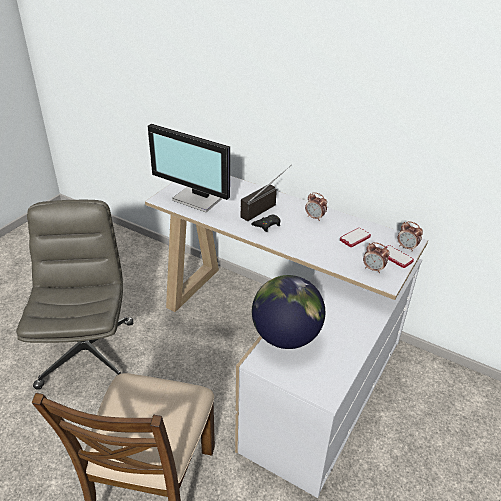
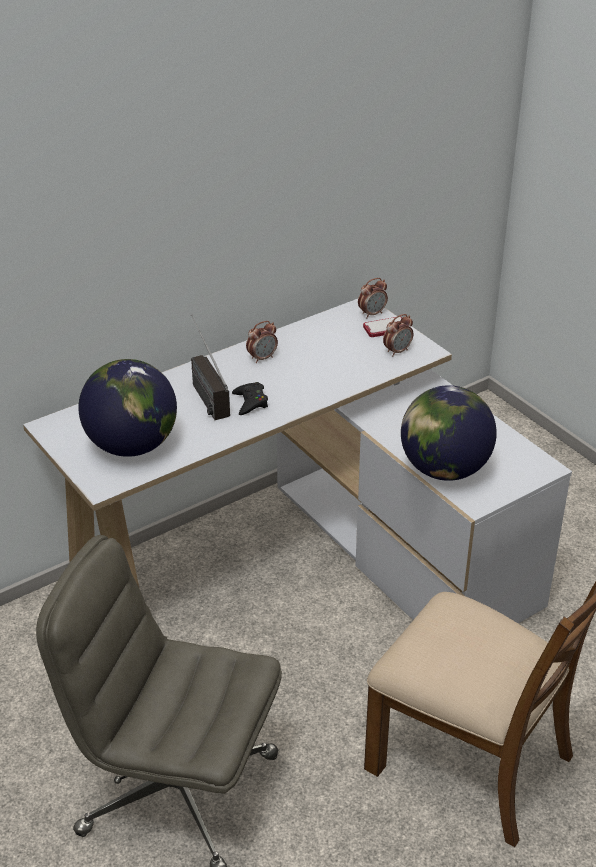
camera: 65 degrees left, 0 degrees up
monitor [148,124,230,212] -> globe [78,359,177,457]
phone [340,228,371,247] -> none

